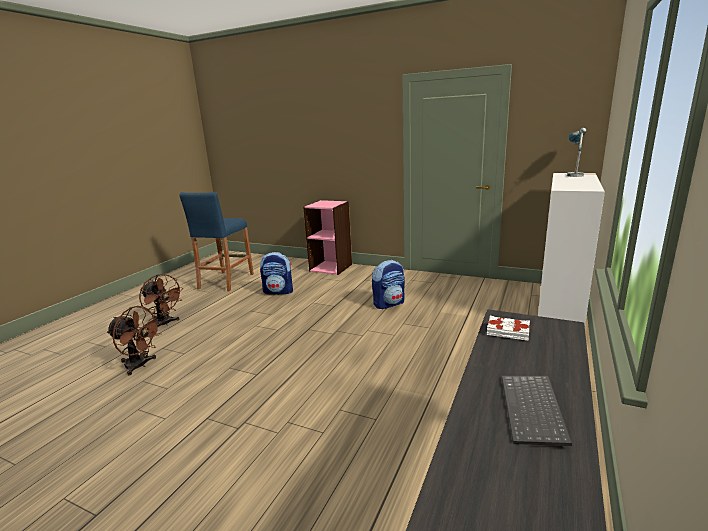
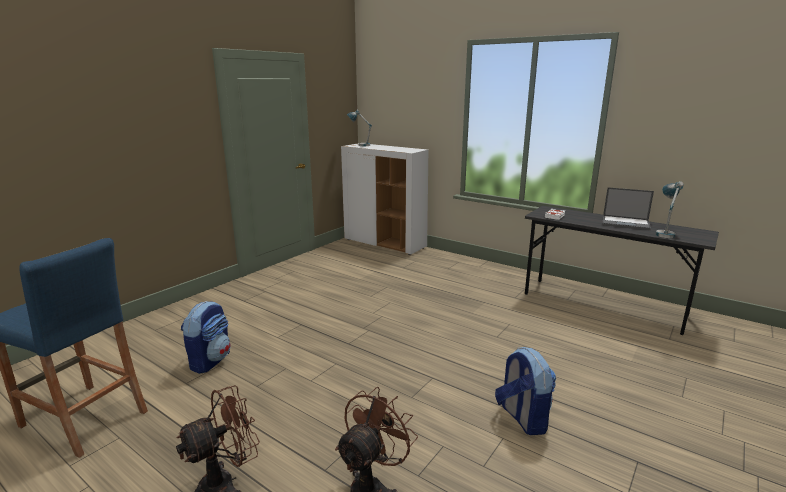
camera: 80 degrees left, 0 degrees up
pink bookcase [303,200,352,275] -> none
backpack [372,260,405,309] -> backpack moved to [495,347,556,435]
keyboard [502,376,572,446] -> laptop [602,187,654,230]
none -> table lamp [655,181,684,238]

